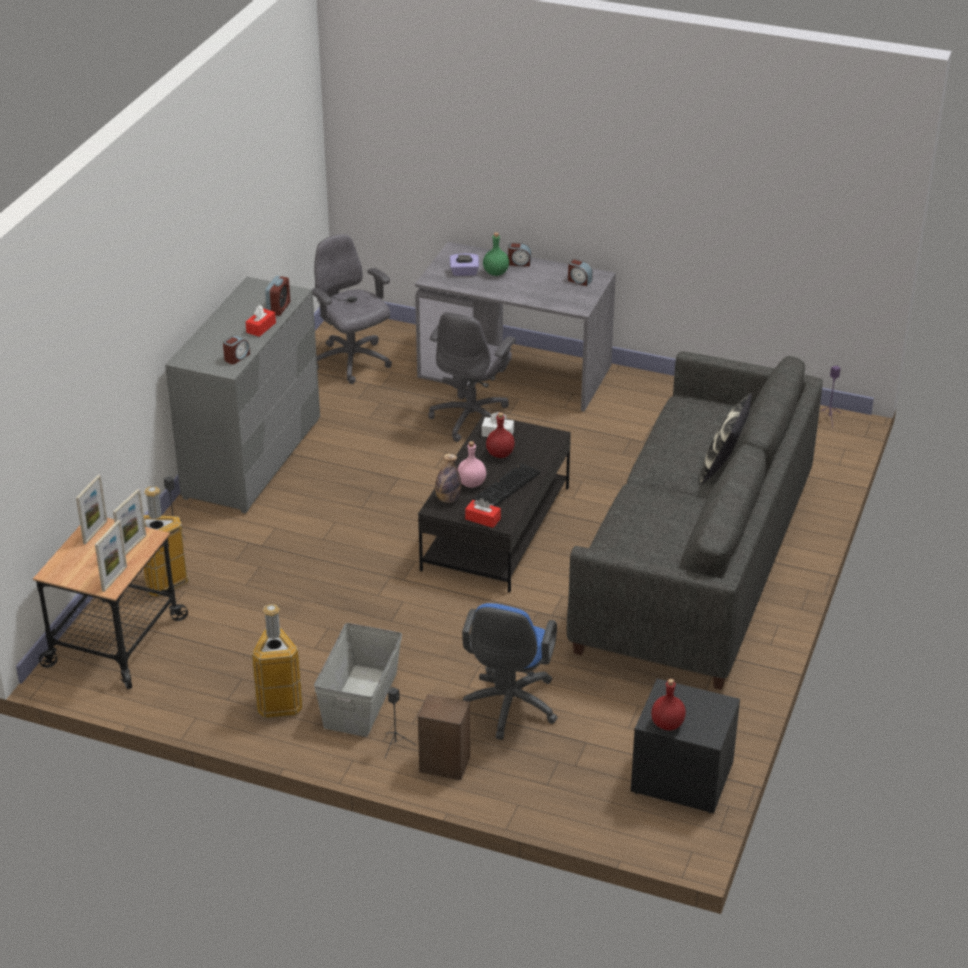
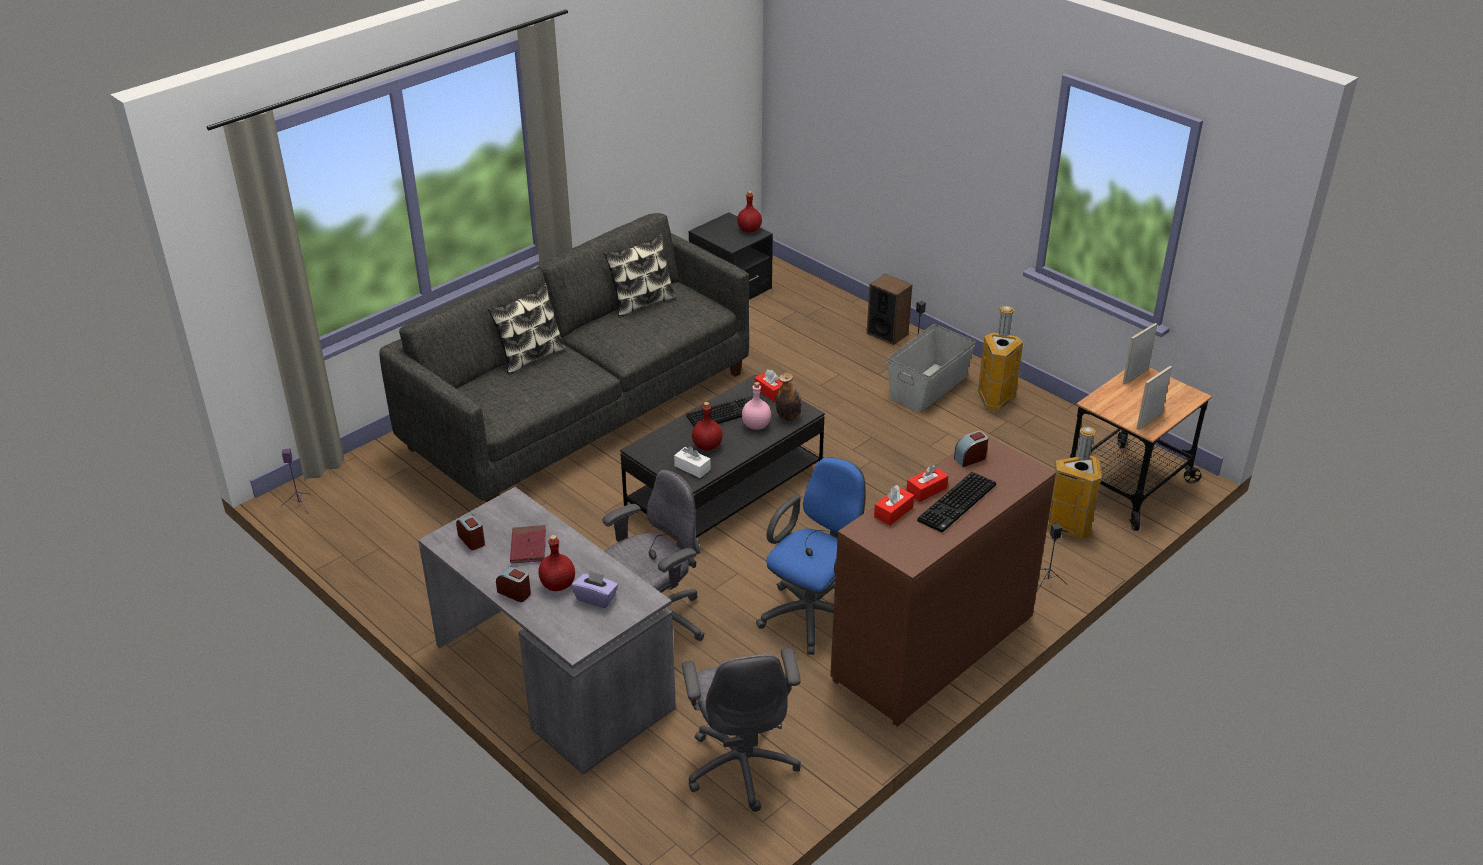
camera: 155 degrees left, 0 degrees up
picture frame [113,489,146,555] -> none
grey dresser [165,277,320,514] -> brown dresser [830,437,1056,727]
alarm clock [265,276,290,316] -> red tissue box [874,485,914,526]
blue office chair [462,603,558,740] -> blue office chair moved to [756,457,866,655]
green bottle [483,232,509,276] -> red bottle [539,535,575,591]
none -> red book [510,525,546,564]
none -> pillow [604,233,676,318]
none -> keyboard [917,472,996,532]

